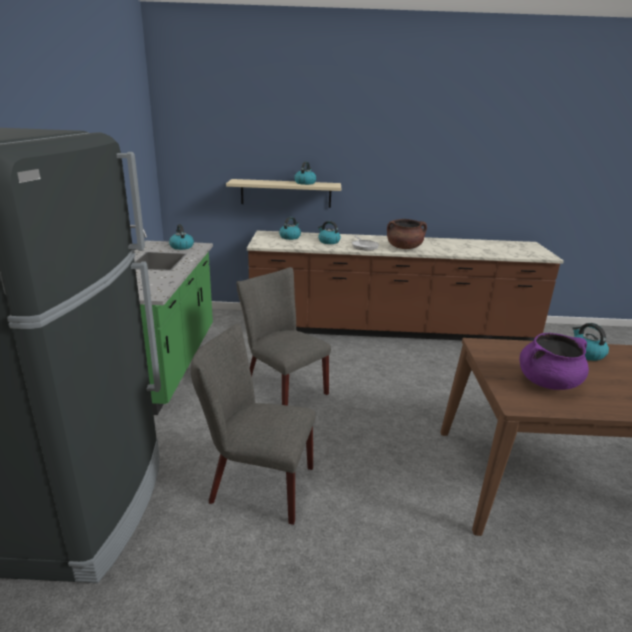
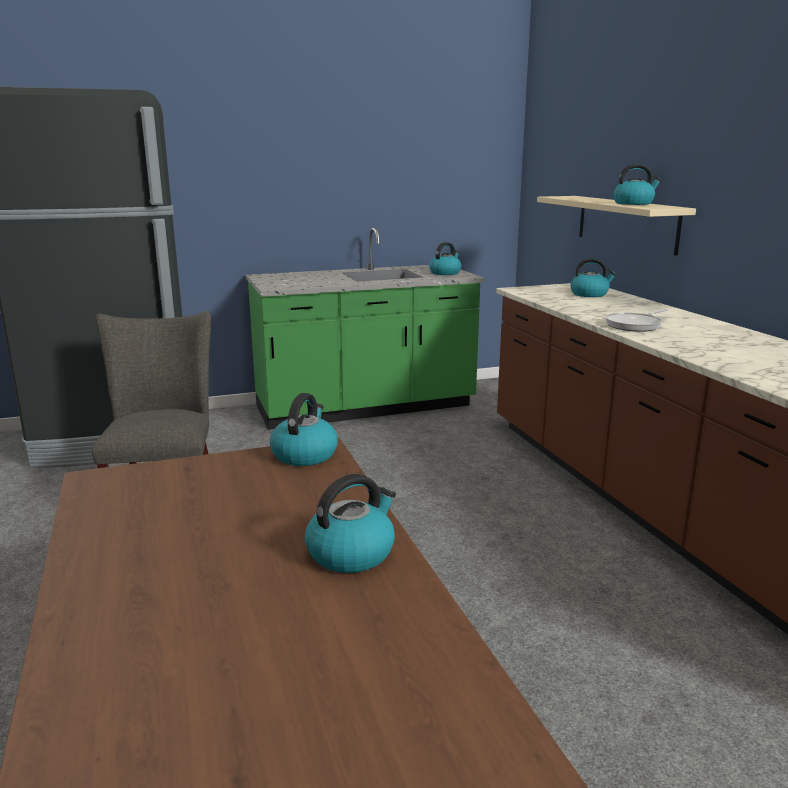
camera: 70 degrees right, 5 degrees down
grey chair [237,267,331,406] -> none
kettle [318,221,341,244] -> kettle moved to [270,393,338,466]
brown cooking pot [387,219,427,249] -> none
purple cooking pot [519,333,589,390] -> none

